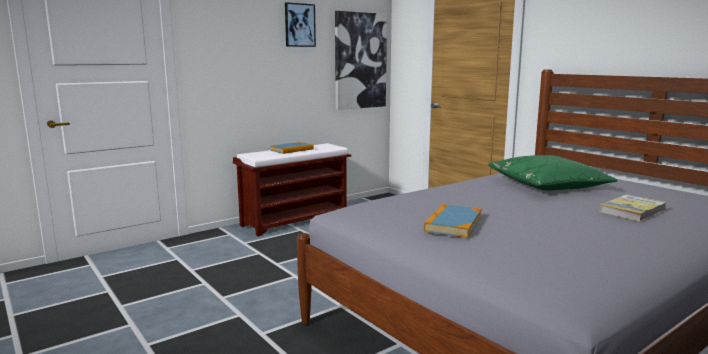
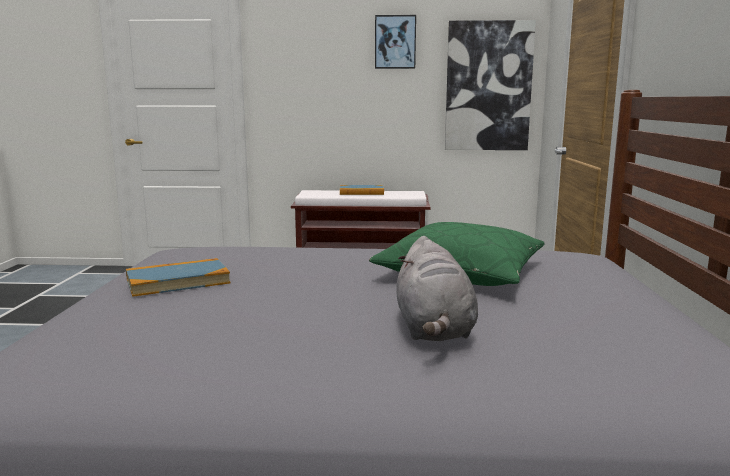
camera: 40 degrees right, 0 degrees up
book [599,194,667,222] -> grey plush toy [396,236,478,341]

